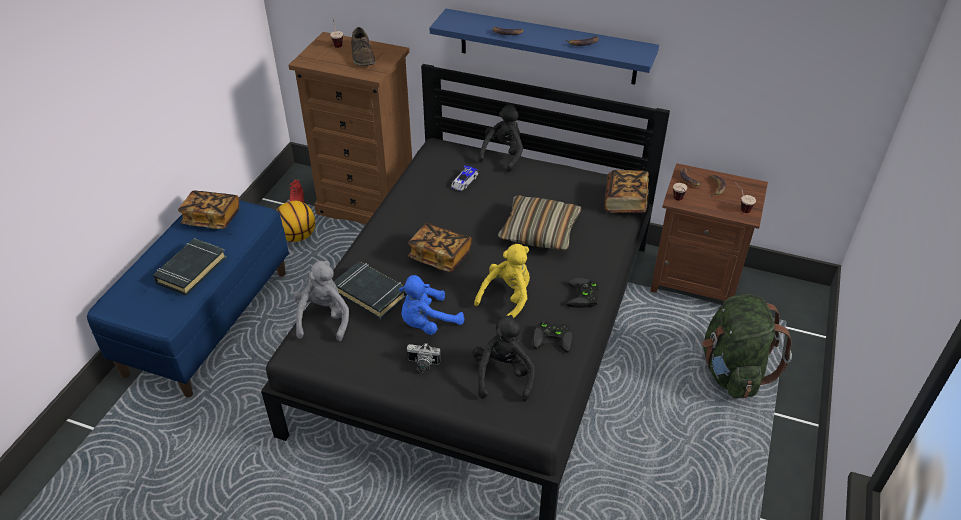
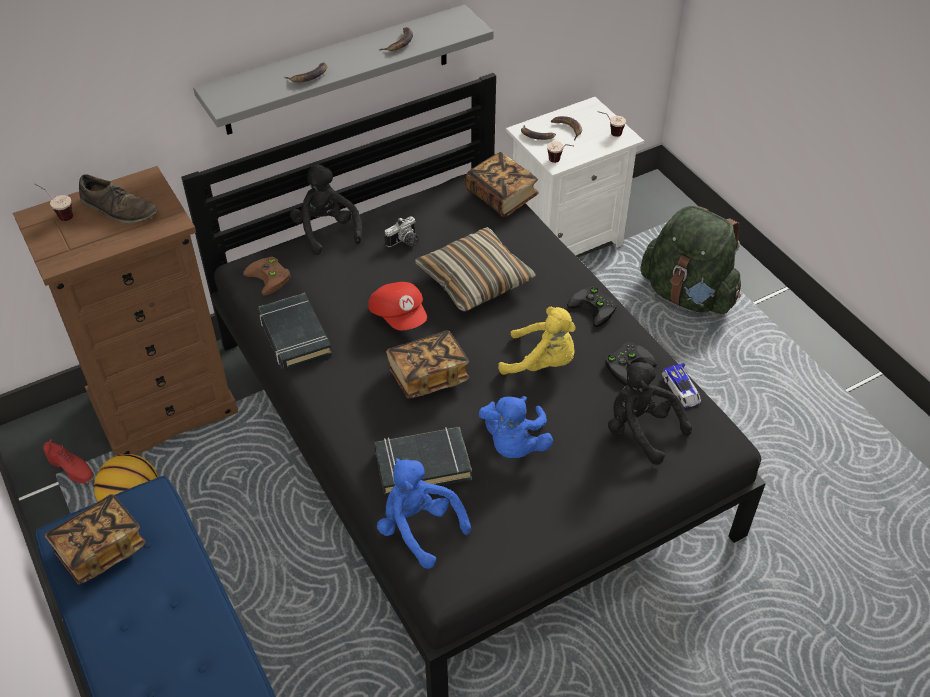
camera: 50 degrees left, 5 degrees up
black book [153,238,226,296] -> black book moved to [258,293,332,370]
grey plush toy [294,260,349,341] -> blue plush toy [377,458,471,569]
camera [407,343,441,373] -> camera moved to [384,217,418,247]
blue shelf [429,9,659,85] -> grey shelf [193,4,494,135]
toy car [451,165,479,191] -> toy car moved to [662,363,701,407]
yellow plush toy [474,244,530,318] -> yellow plush toy turned 120 degrees clockwise [498,307,576,375]
brown nightstand [650,163,768,301] -> white nightstand [506,97,644,256]
none -> brown game controller [243,257,291,296]
none -> red cap [368,282,427,330]

